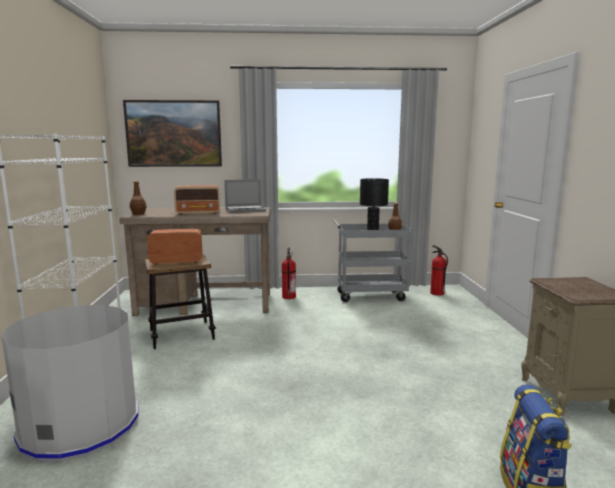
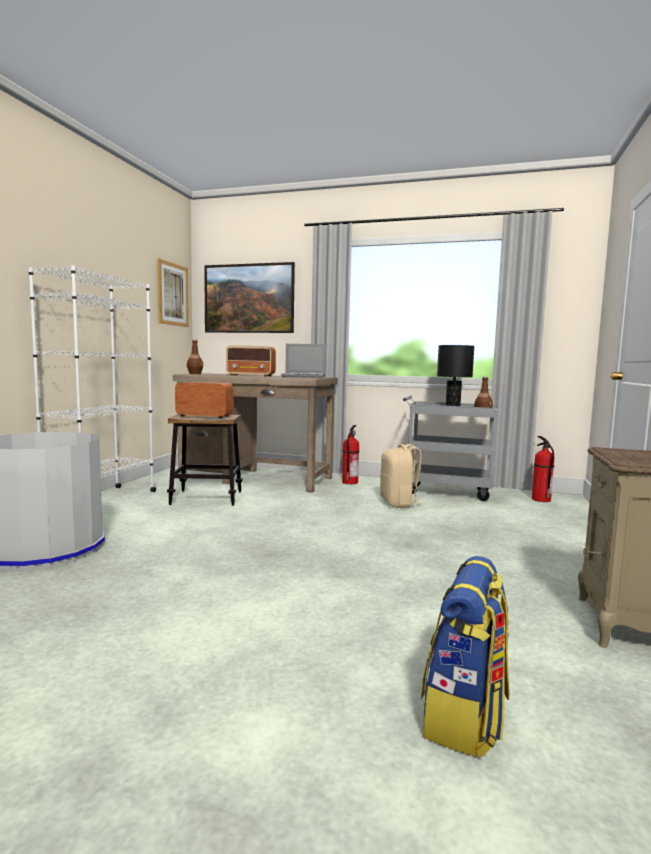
camera: 20 degrees right, 5 degrees down
none -> picture [157,259,189,327]
none -> beige backpack [380,444,426,508]

